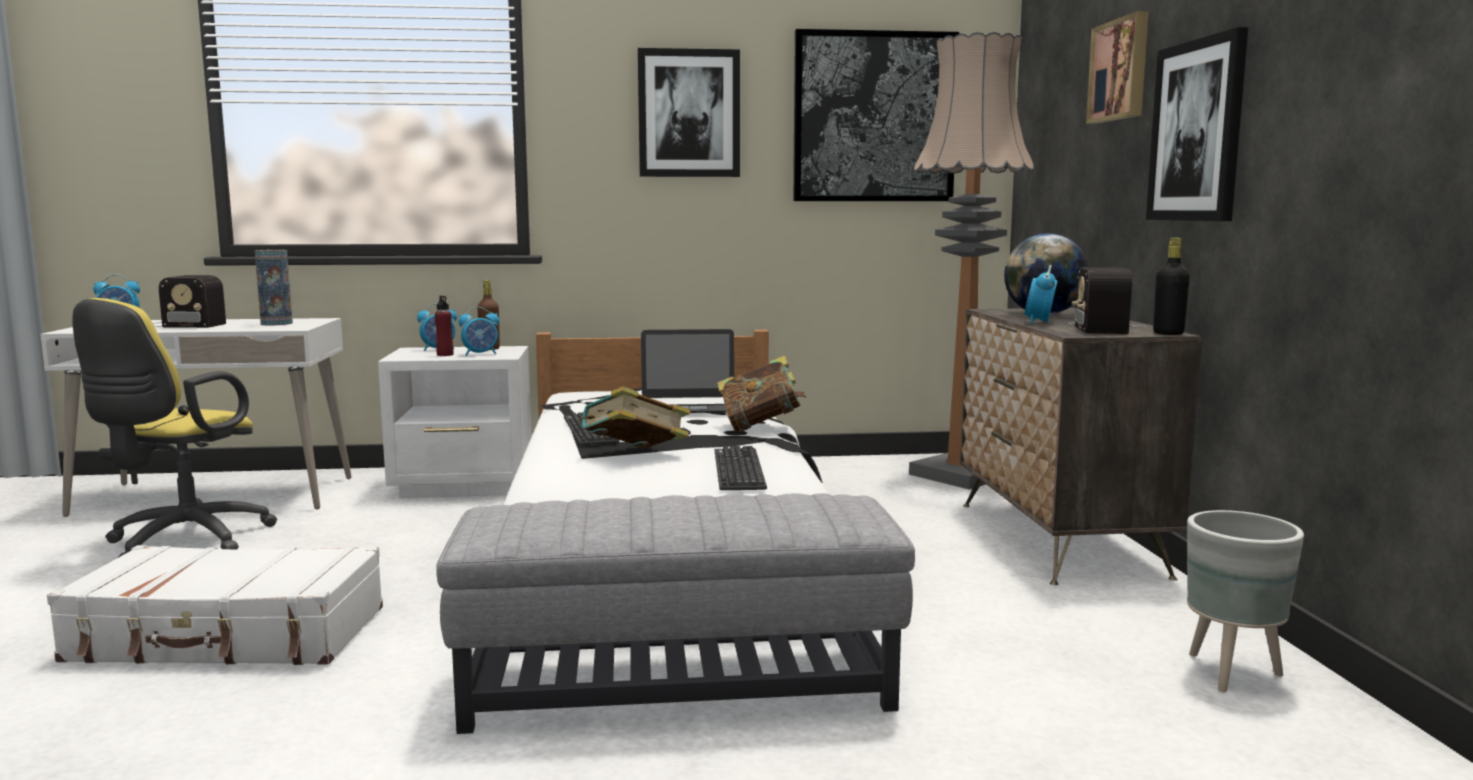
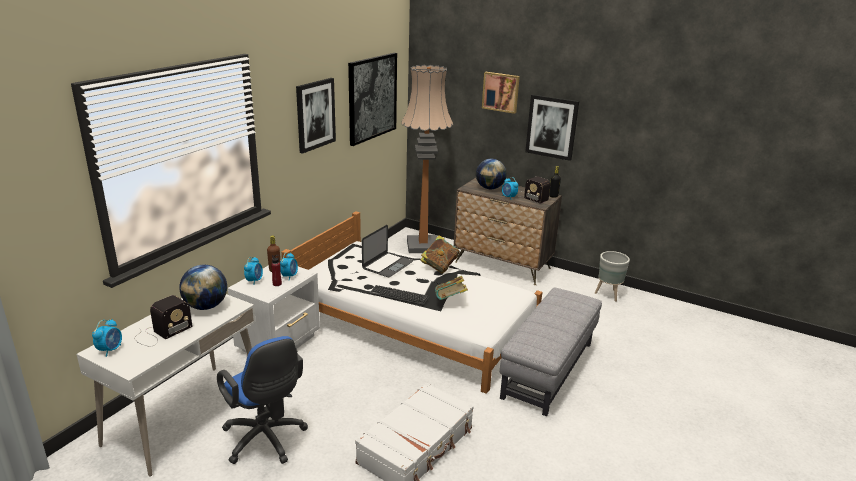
camera: 55 degrees left, 15 degrees up
yellow office chair [72,298,277,558] -> blue office chair [217,336,308,464]
vase [255,250,293,326] -> globe [179,265,227,310]
keyboard [715,446,767,490] -> none

